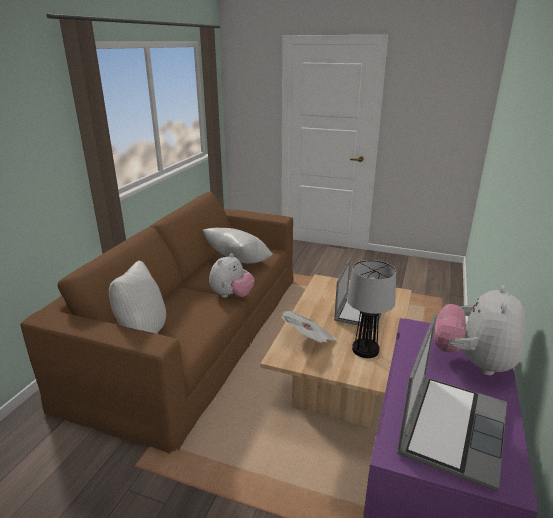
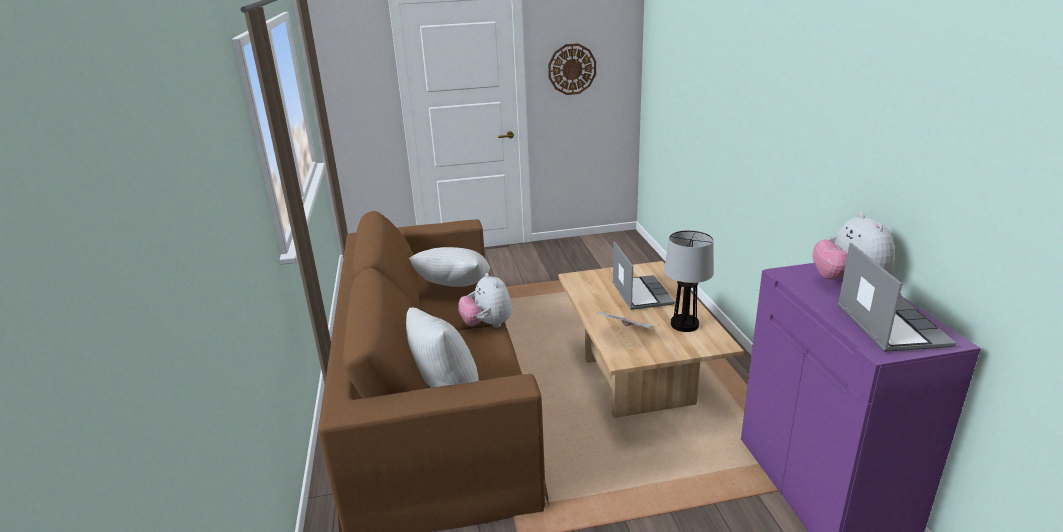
camera: 30 degrees left, 0 degrees up
plush toy [209,253,254,298] -> plush toy turned 150 degrees clockwise [458,273,512,328]
none -> wall clock [548,43,596,95]

